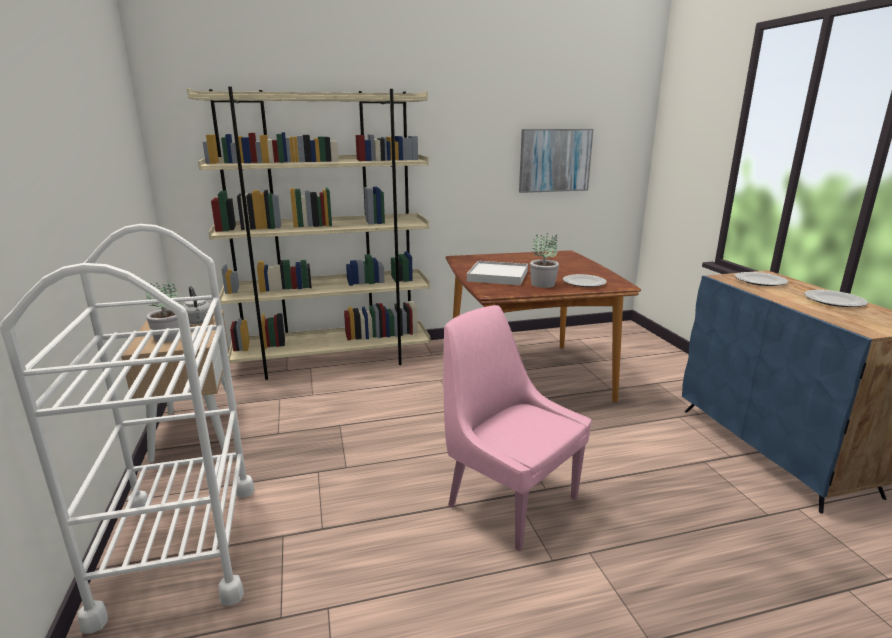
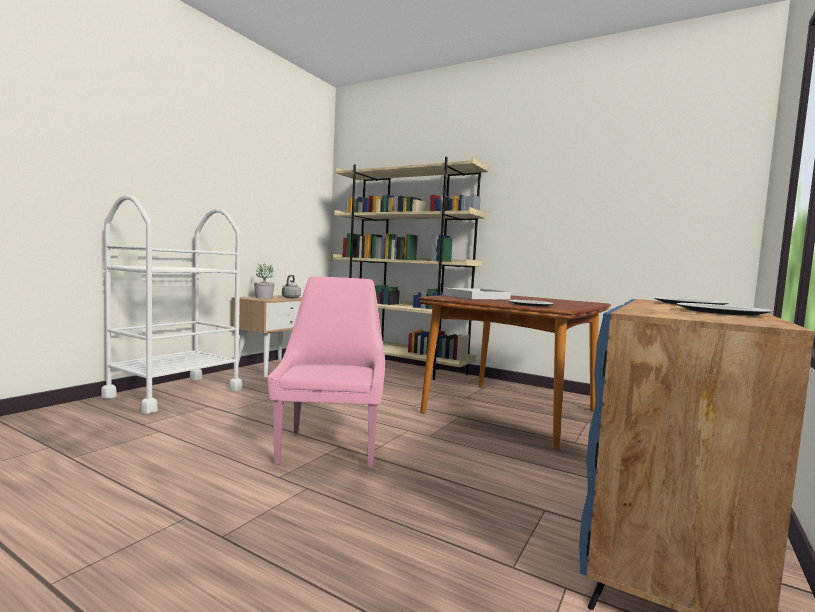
camera: 45 degrees right, 15 degrees down
picture [519,129,593,193] -> none
potted plant [530,233,559,288] -> none

